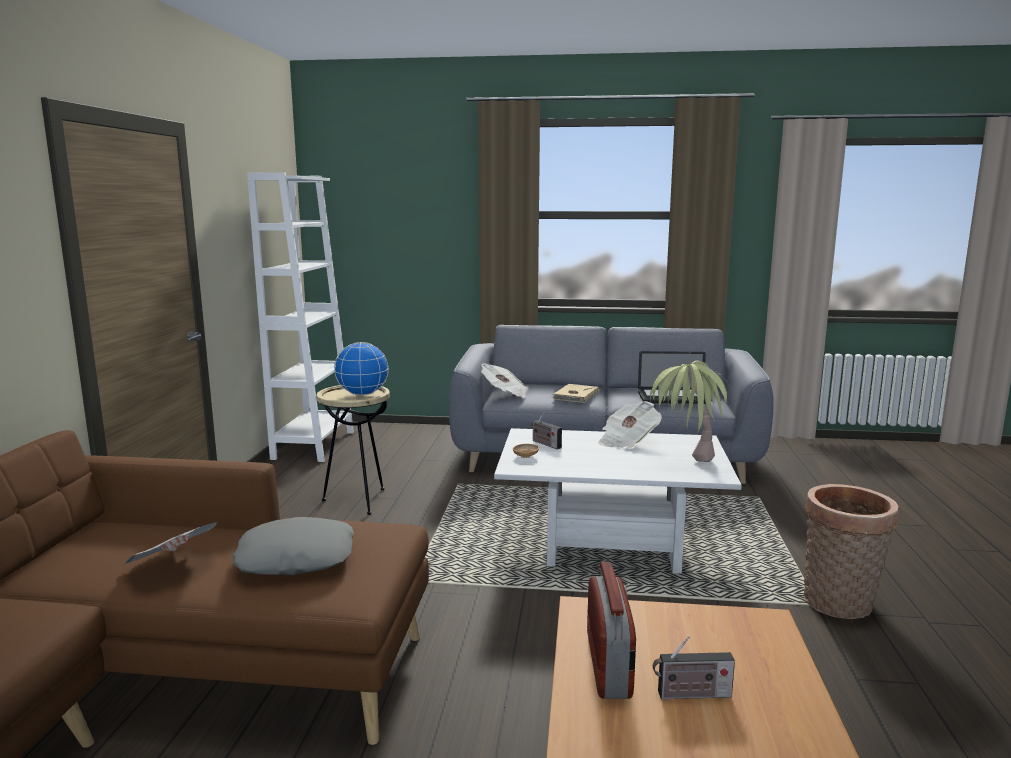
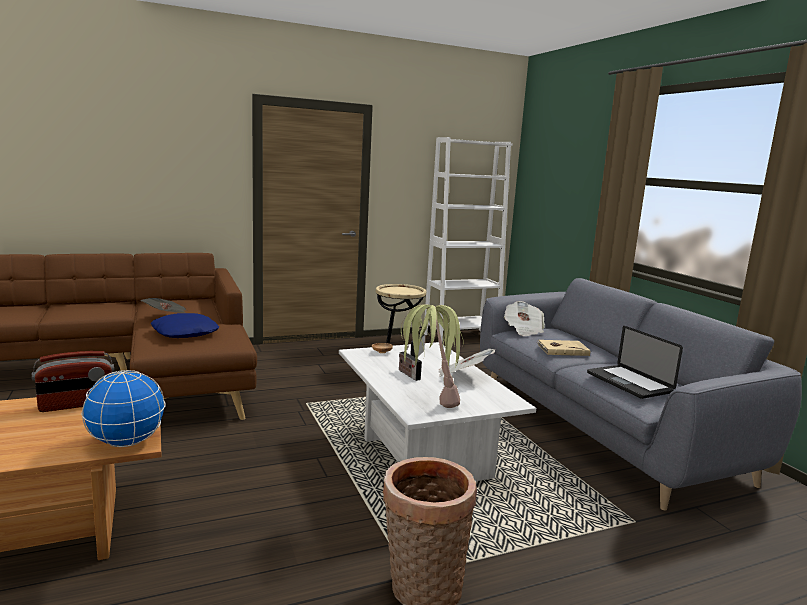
camera: 60 degrees right, 0 degrees up
grey pillow [233,517,354,575] -> blue pillow [151,313,219,338]
globe [334,342,389,396] -> globe moved to [81,370,166,447]
radio [653,636,735,699] -> radio moved to [399,345,422,381]

